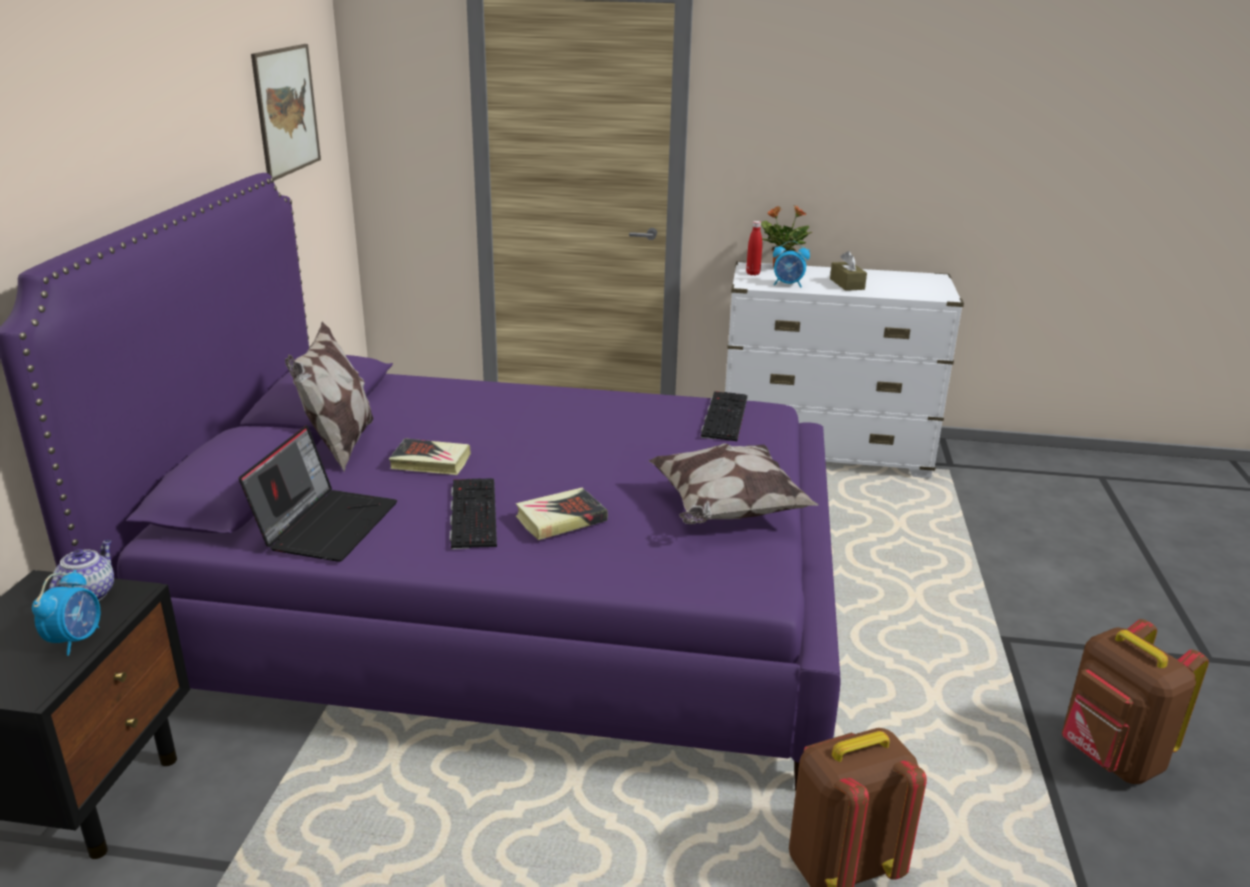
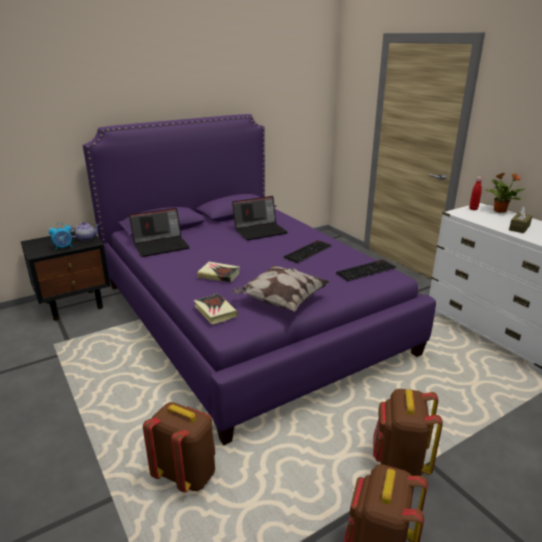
camera: 50 degrees right, 0 degrees up
picture [251,44,321,181] -> none
pillow [285,321,374,472] -> none
book [389,438,471,475] -> book moved to [194,293,238,324]
keyboard [449,478,497,549] -> keyboard moved to [283,240,332,263]
alarm clock [773,241,810,287] -> none
none -> laptop [232,196,288,240]
none -> brown backpack [373,389,443,476]

